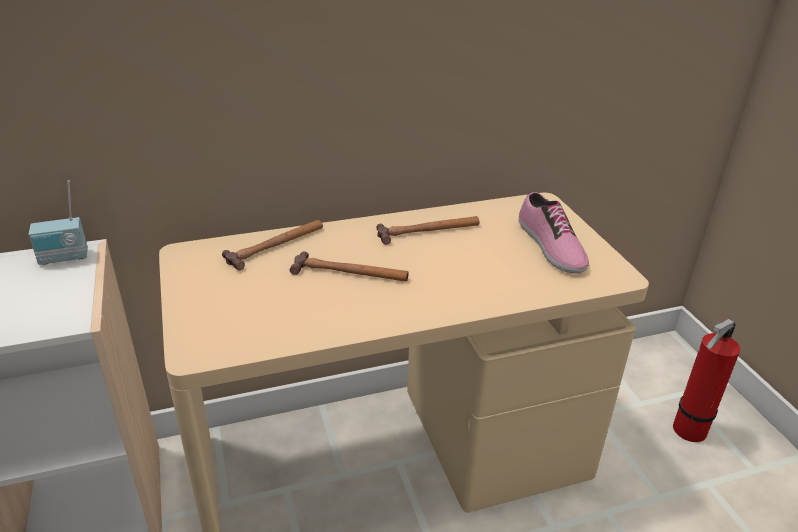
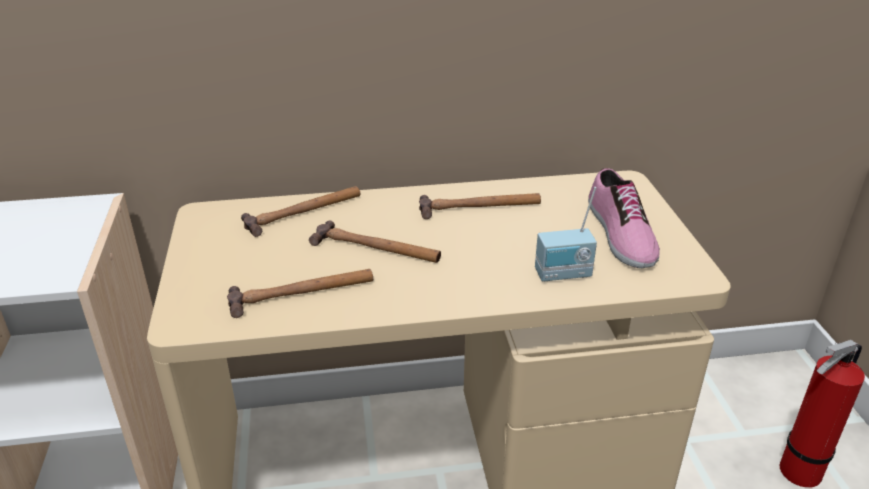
camera: 10 degrees right, 0 degrees up
radio [28,180,88,265] -> radio moved to [535,187,597,281]
none -> hammer [227,269,373,318]

